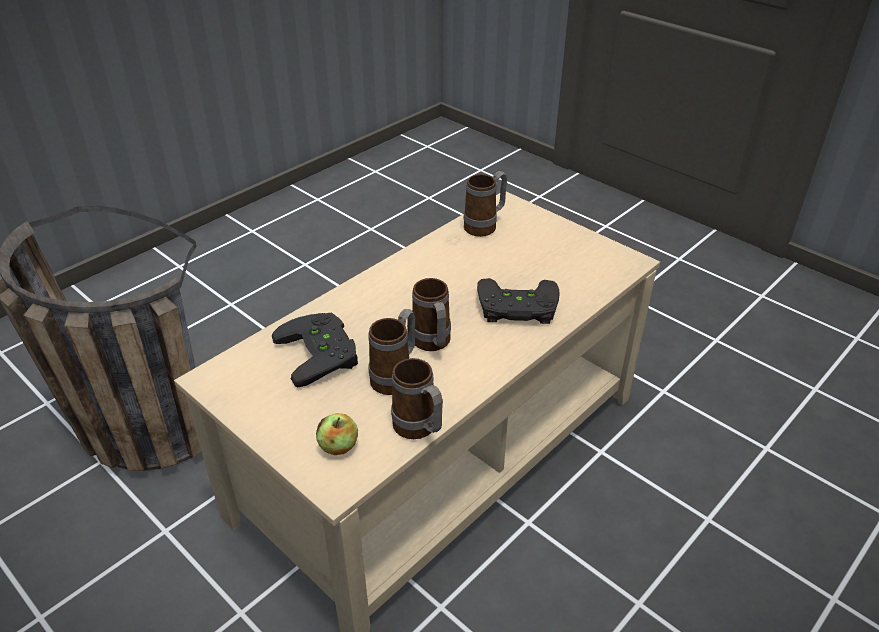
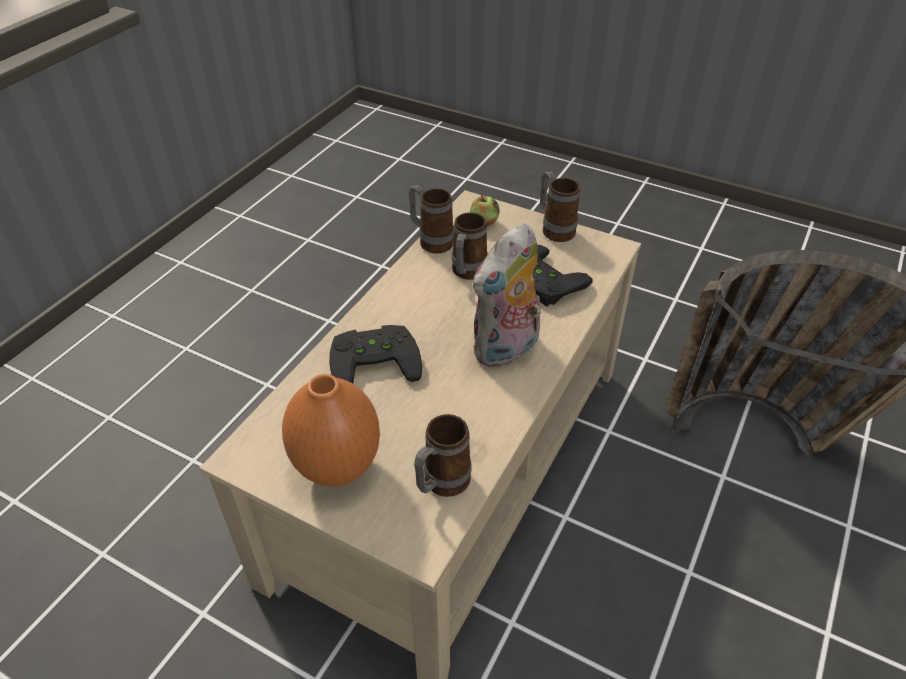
camera: 165 degrees right, 5 degrees up
mug [412,278,451,351] -> mug moved to [540,171,580,242]
none -> orange vase [282,374,380,487]
none -> plush toy [473,223,541,368]

